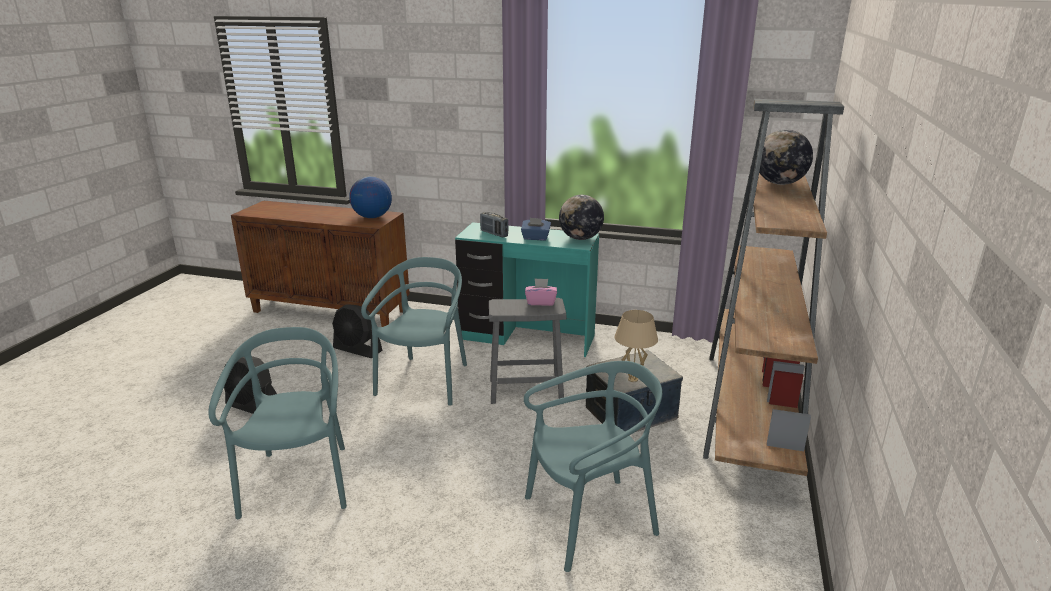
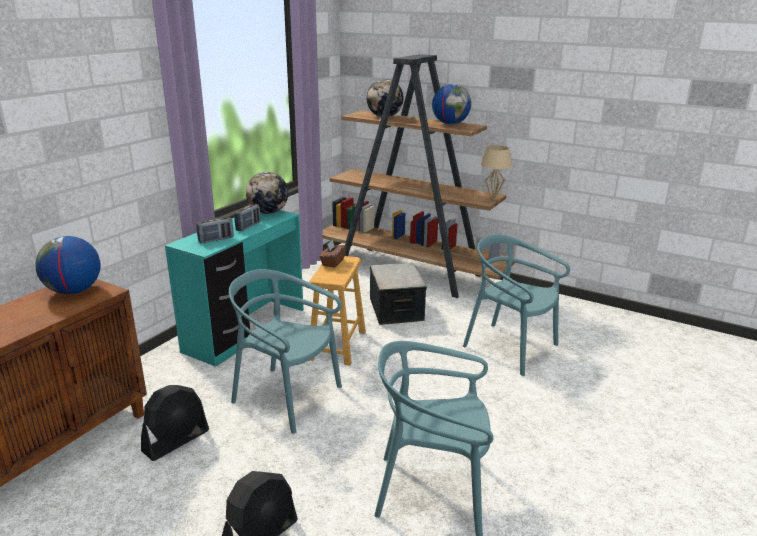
camera: 75 degrees left, 0 degrees up
grey stool [489,298,566,404] -> brown stool [309,256,366,366]
blue tissue box [521,217,551,240] -> radio [234,204,260,231]
turquoise chair [524,361,662,572] -> turquoise chair turned 45 degrees counterclockwise [463,234,570,376]
pink tissue box [525,278,557,306] -> brown tissue box [320,240,346,267]
beige table lamp [615,310,658,382] -> beige table lamp moved to [481,145,512,200]
none -> globe [432,84,471,124]

